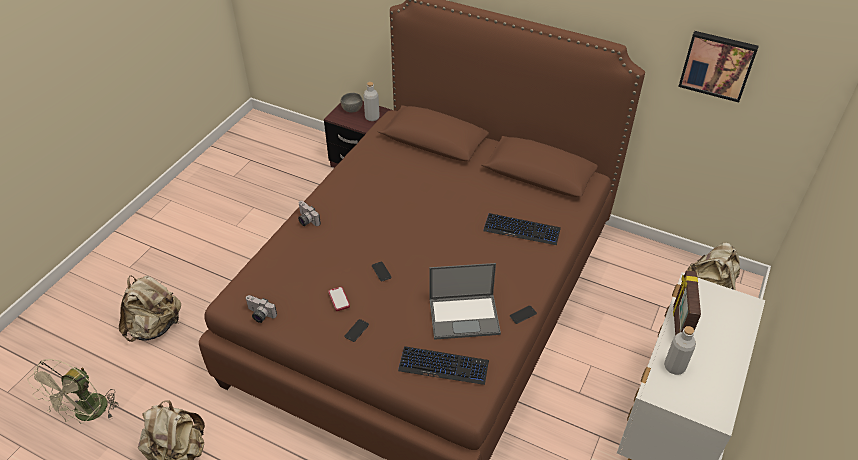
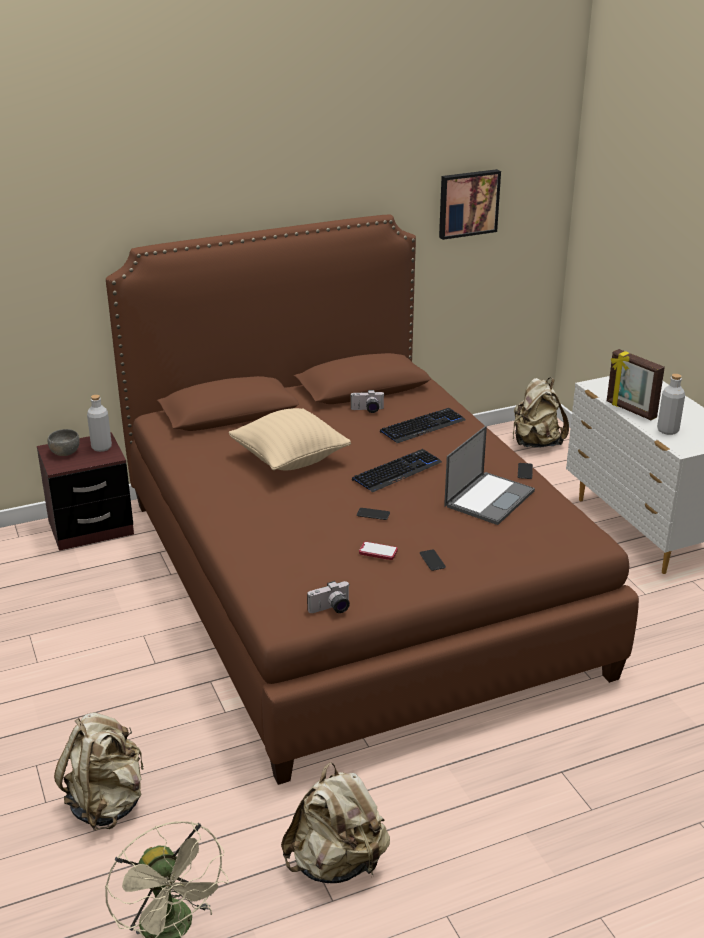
camera: 50 degrees left, 15 degrees down
camera [298,201,321,226] -> camera moved to [351,390,385,413]
keyboard [398,346,489,385] -> keyboard moved to [352,449,442,492]
none -> beige pillow [228,408,351,470]

